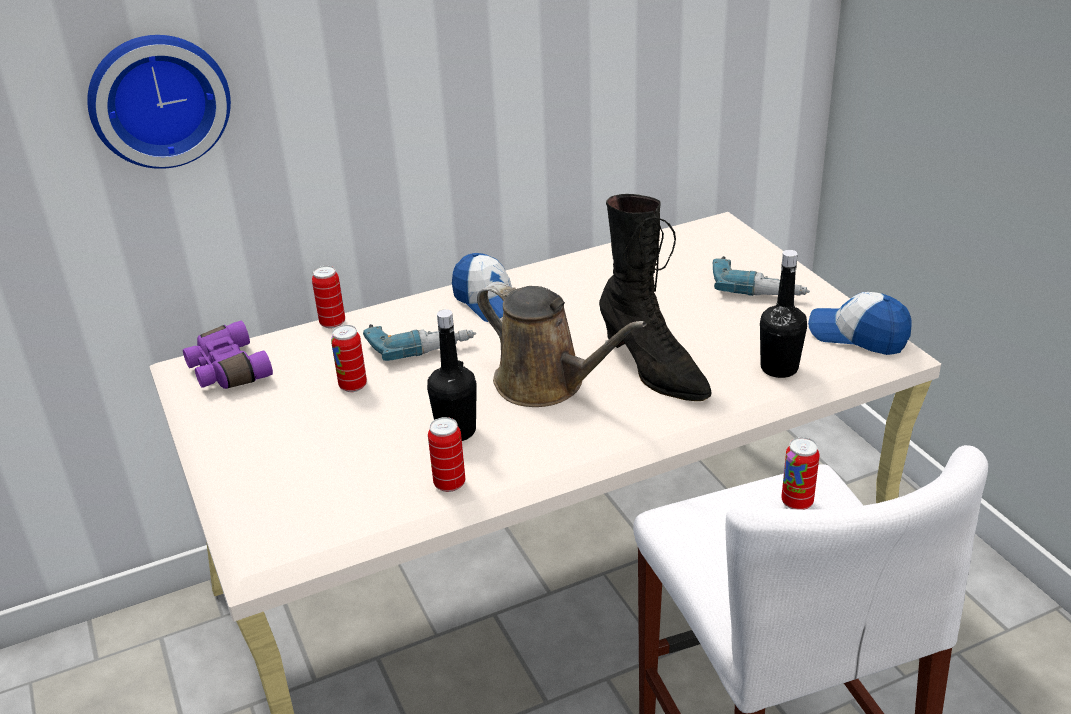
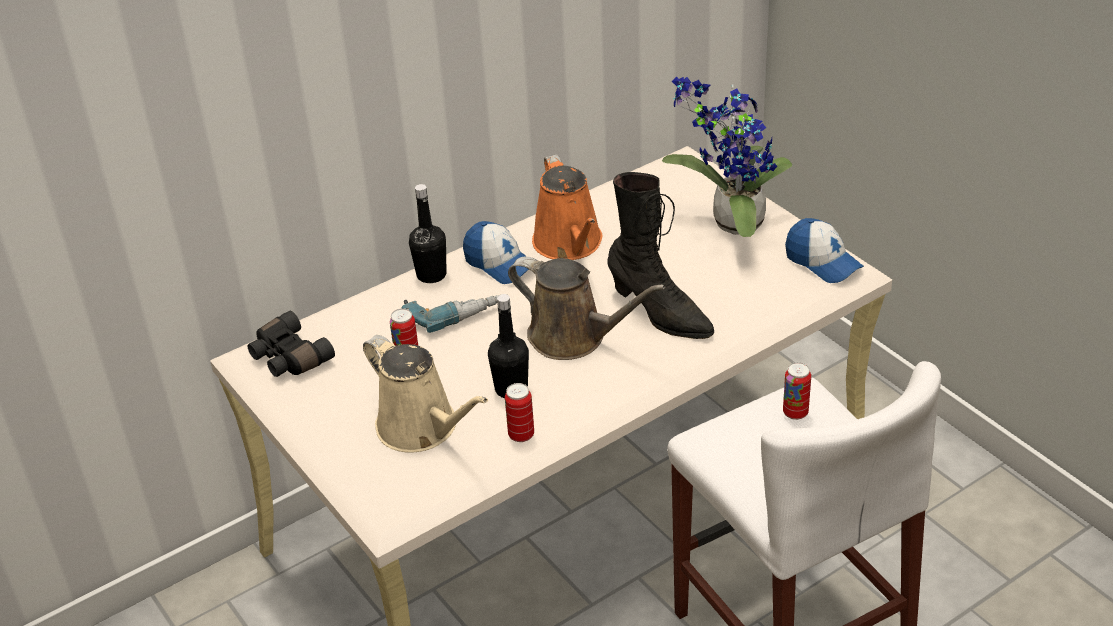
camera: 10 degrees left, 5 degrees up
wall clock [87,35,231,169] -> none
purple binoculars [183,321,273,389] -> black binoculars [248,311,335,377]
can [312,266,345,328] -> none
power drill [712,256,810,296] -> potted plant [662,77,792,237]
black bottle [760,250,807,378] -> black bottle moved to [409,184,446,283]
cap [808,292,912,355] -> cap turned 150 degrees counterclockwise [785,218,864,283]
none -> beige watering can [363,335,488,453]
none -> orange watering can [532,154,602,260]

